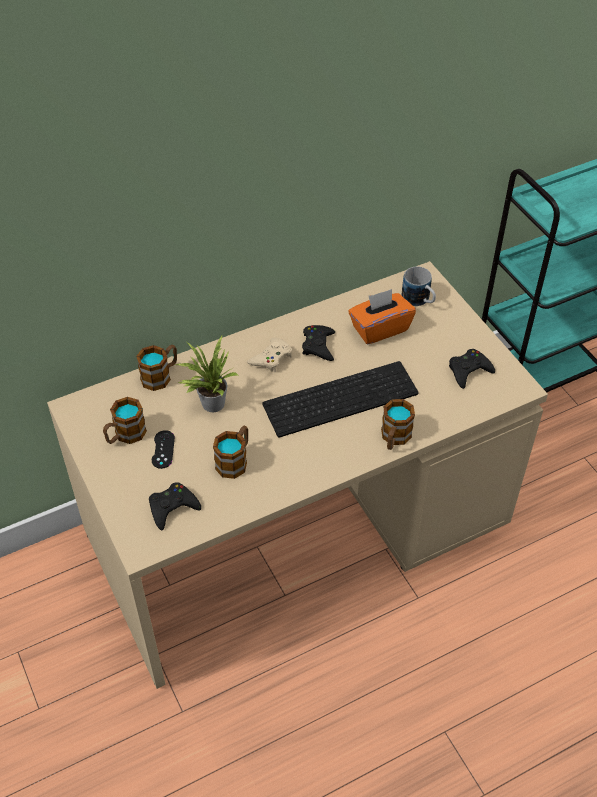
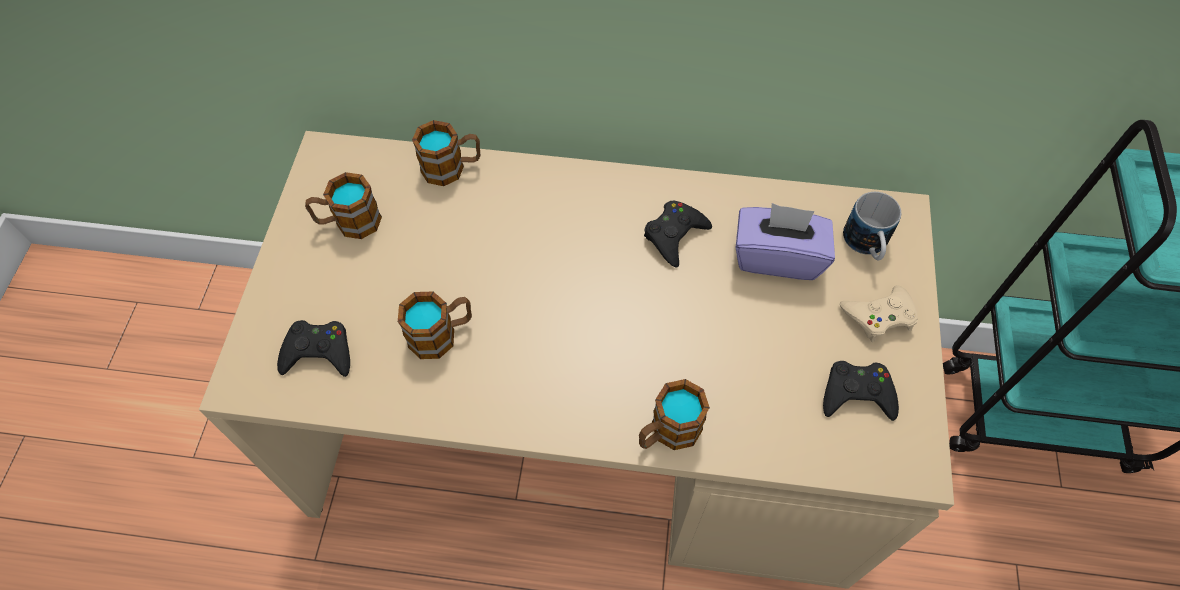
camera: 35 degrees right, 10 degrees up
black game controller [152,430,175,469] -> none
potted plant [176,336,239,412] -> none
beige game controller [247,338,292,372] -> beige game controller moved to [840,285,918,342]
keyboard [262,361,419,437] -> none
orange tissue box [348,289,416,344] -> purple tissue box [736,203,835,280]

